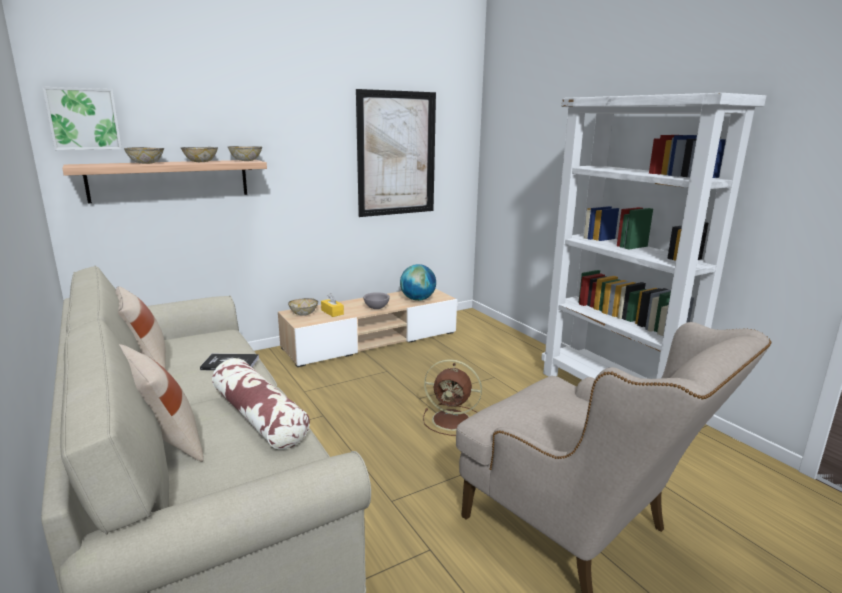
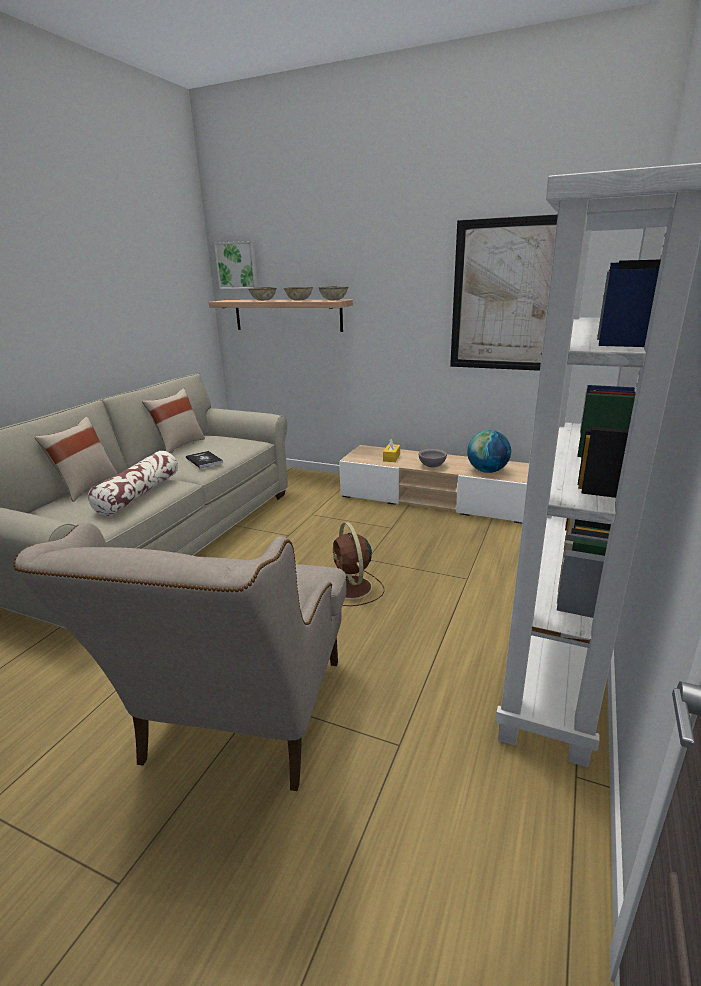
camera: 55 degrees right, 5 degrees up
bowl [288,298,318,316] -> none

